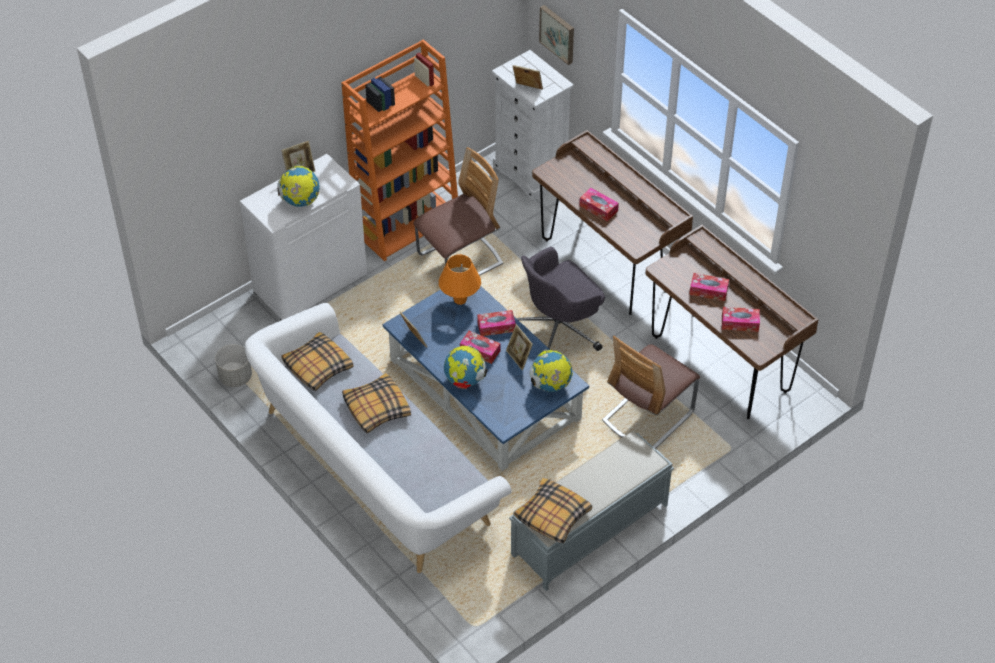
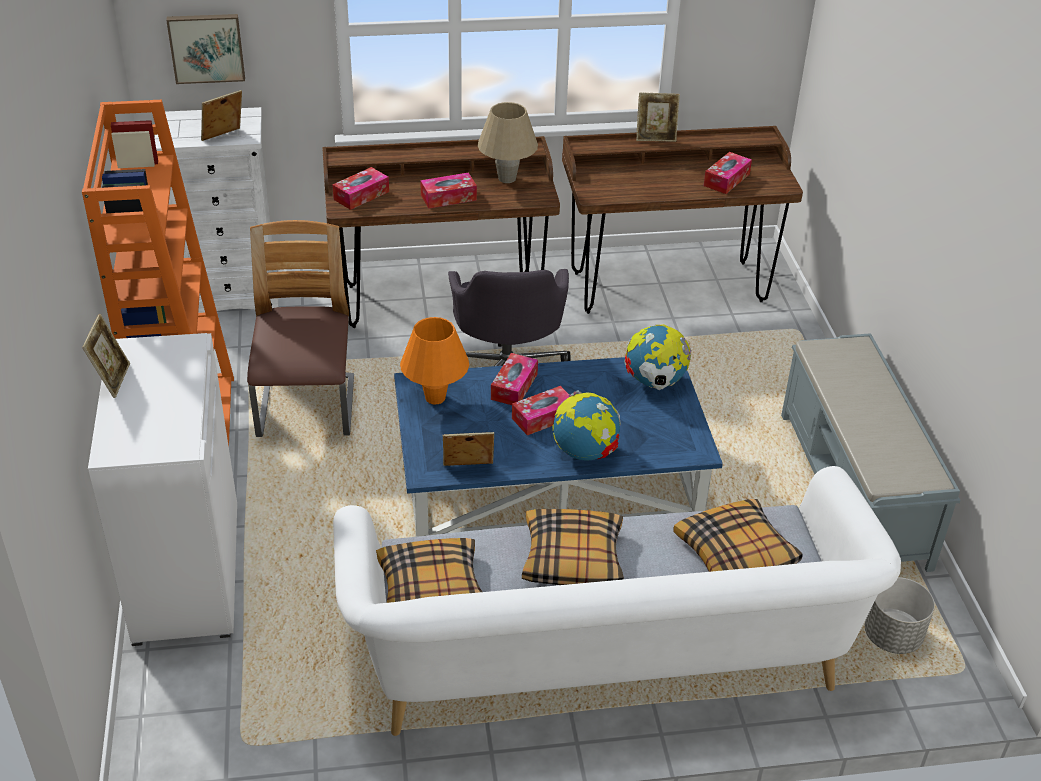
camera: 60 degrees left, 10 degrees down
grey planter [215,344,252,387] -> grey planter moved to [865,577,935,654]
globe [277,165,319,207] -> none
picture frame [506,324,533,370] -> picture frame moved to [636,93,680,142]
pillow [514,478,592,544] -> pillow moved to [673,499,803,572]
chair [602,336,700,449] -> none
tissue box [689,273,729,301] -> tissue box moved to [332,167,389,210]
none -> beige table lamp [478,102,538,183]

